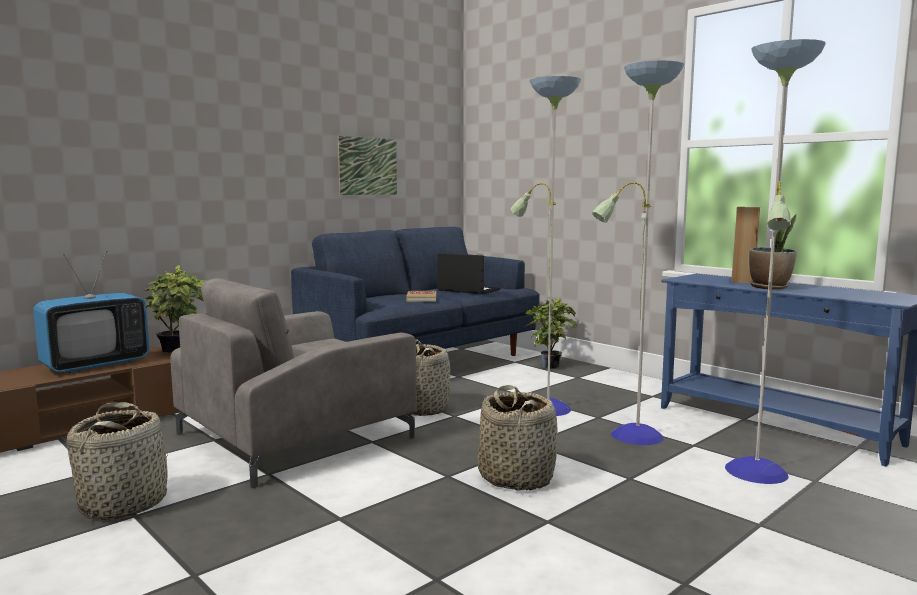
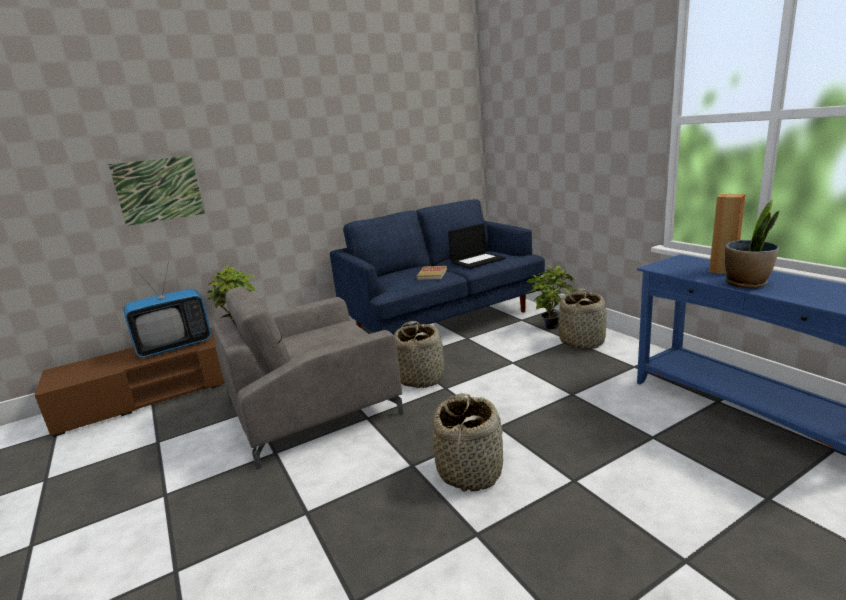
camera: 15 degrees right, 10 degrees up
basket [67,402,170,520] -> basket moved to [558,288,607,350]
picture [338,136,397,195] -> picture moved to [108,155,205,226]
laptop [437,253,500,295] -> laptop turned 105 degrees clockwise [448,223,506,269]
floor lamp [511,39,826,484] -> none

